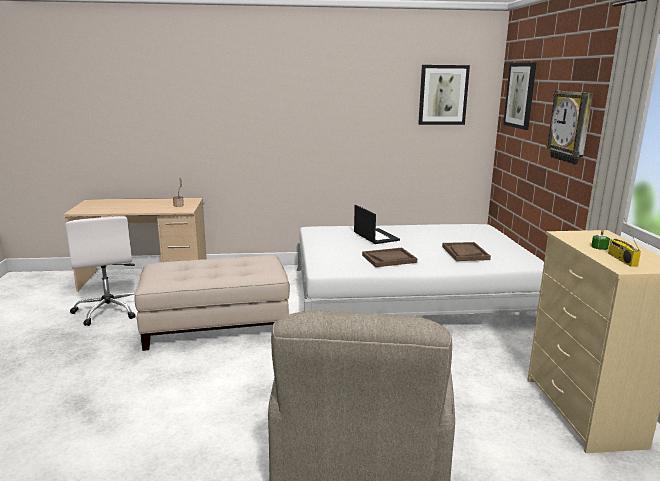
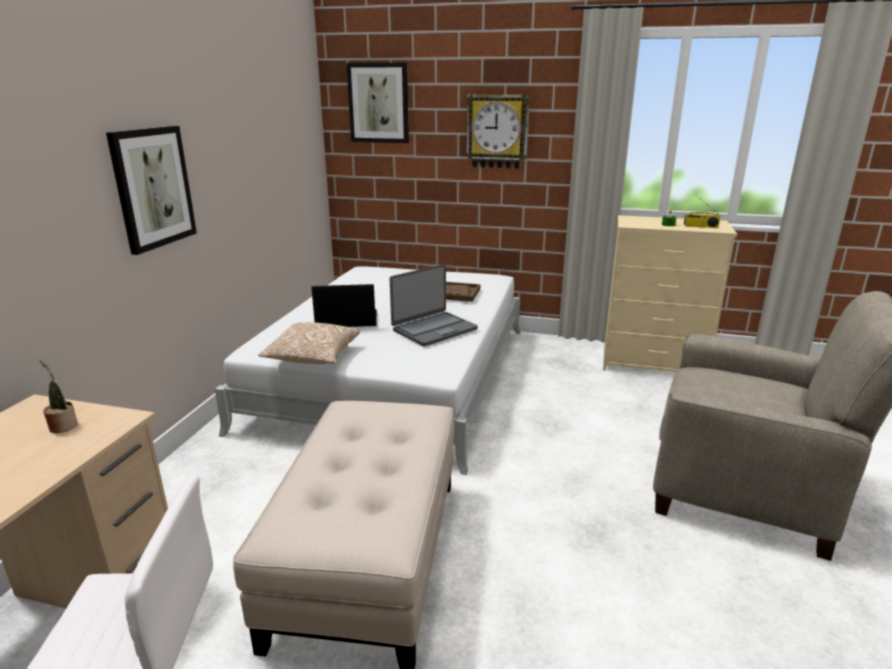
camera: 70 degrees left, 5 degrees up
brown tray [362,248,417,267] -> laptop [390,264,478,346]
picture [418,65,470,125] -> picture moved to [106,126,197,255]
none -> pillow [258,322,360,364]

